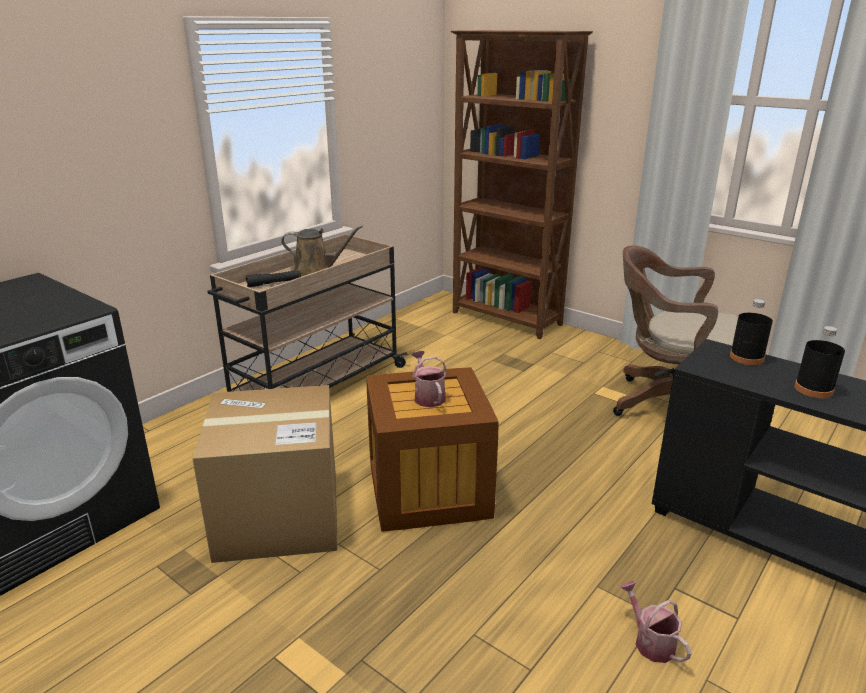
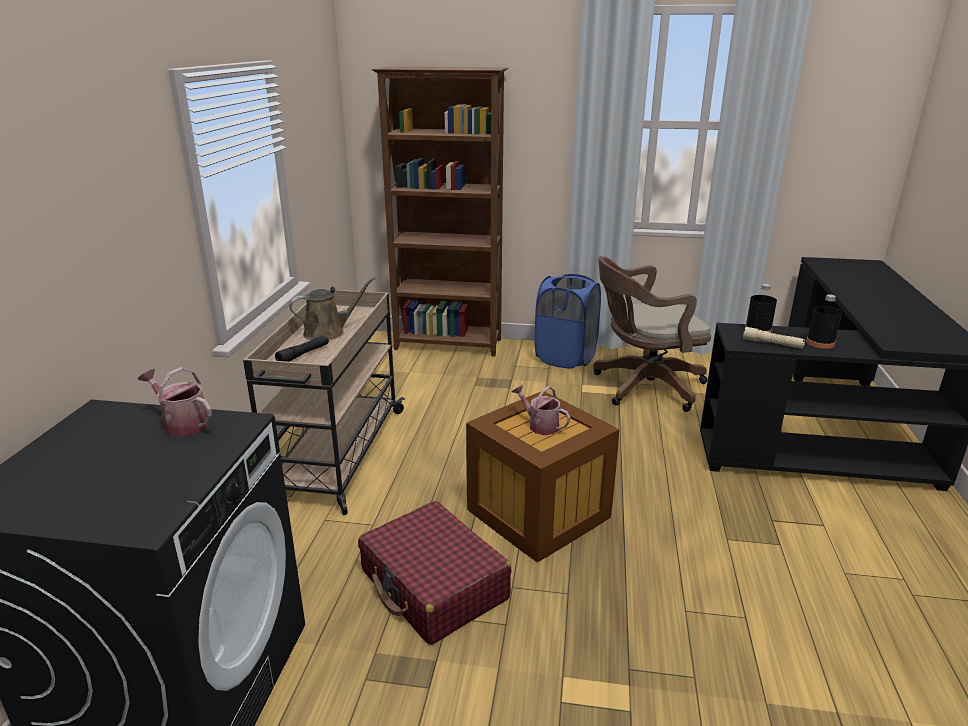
camera: 30 degrees left, 0 degrees up
cardboard box [193,385,338,563] -> red suitcase [358,501,512,645]
watering can [619,581,692,663] -> watering can moved to [138,367,212,437]
none -> blue laundry basket [535,274,601,369]
none -> beige flashlight [743,327,805,349]

